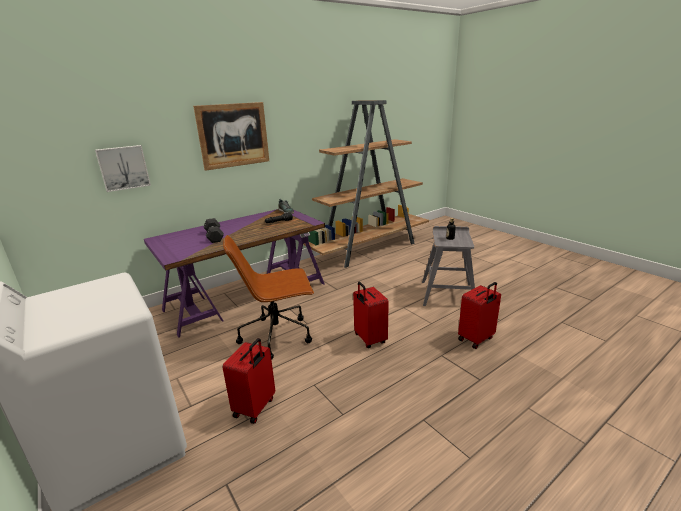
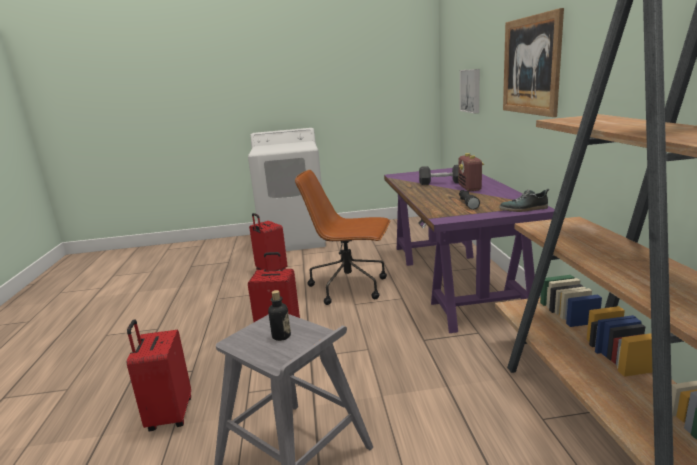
camera: 120 degrees right, 5 degrees down
brown office chair [223,235,314,360] -> brown office chair turned 90 degrees counterclockwise [295,170,390,305]
none -> radio [458,153,484,191]

